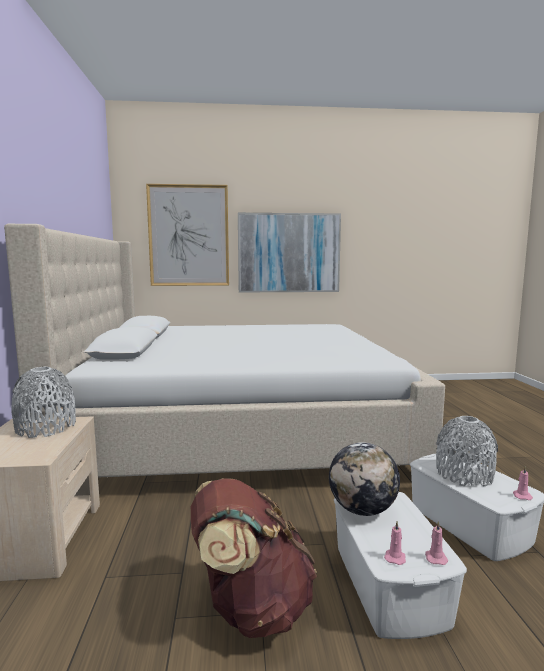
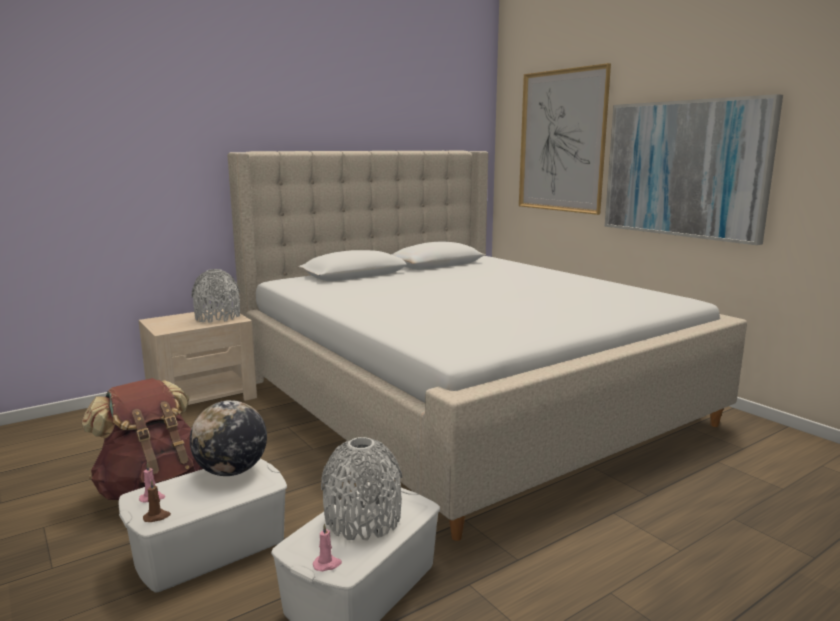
camera: 60 degrees right, 5 degrees up
pink candle [425,521,448,565] -> brown candle [143,480,171,522]

